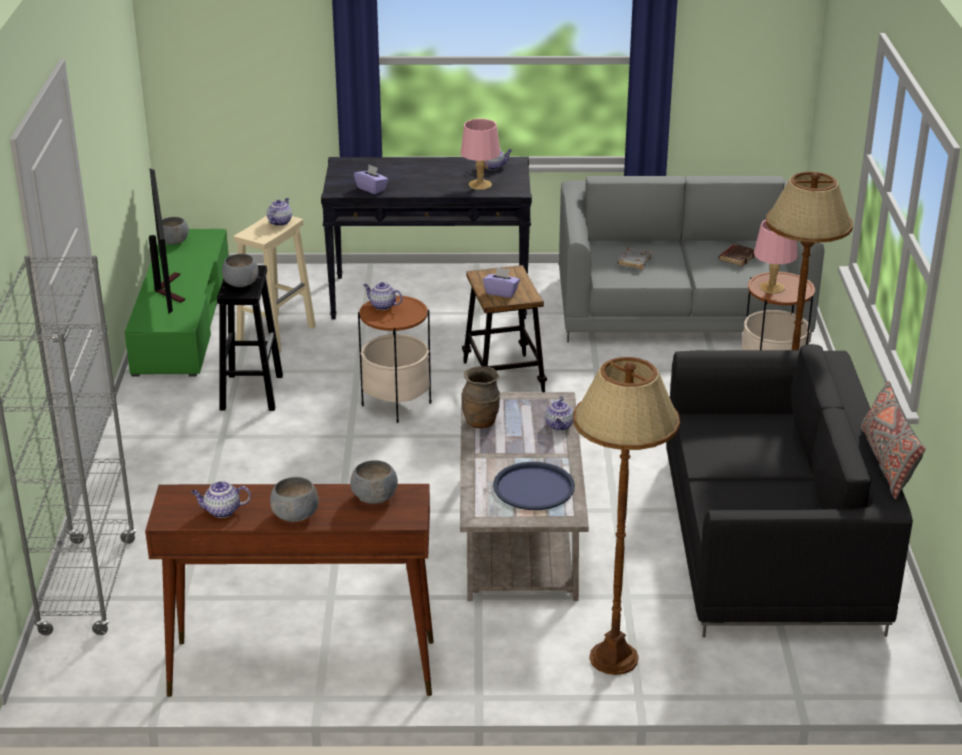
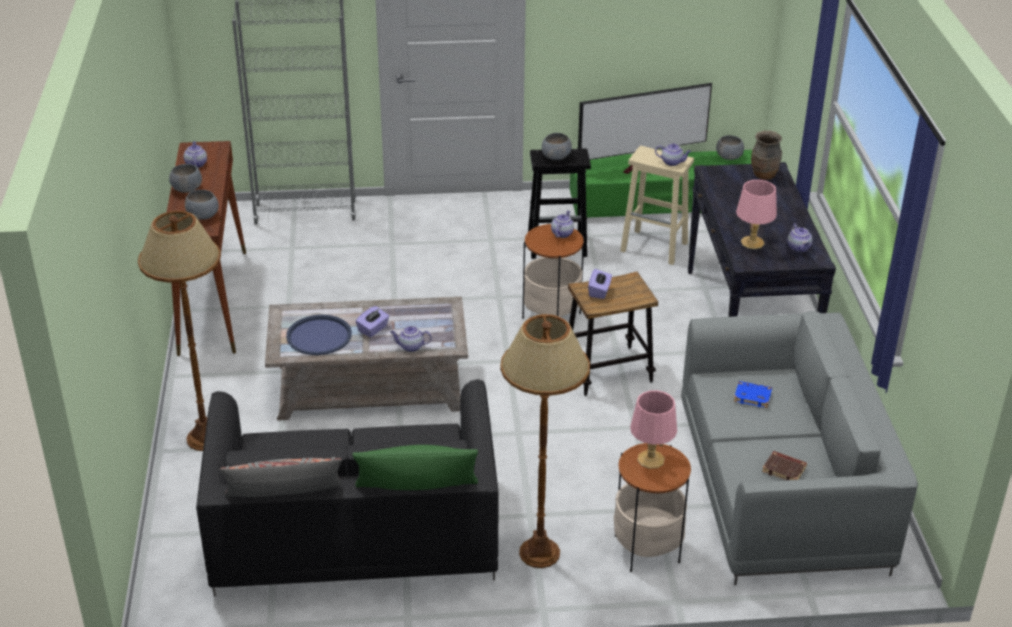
camera: 85 degrees right, 5 degrees up
purple tissue box [354,165,388,194] -> purple tissue box moved to [356,306,389,337]
brown vase [462,366,500,428] -> brown vase moved to [751,131,782,180]
grey book [617,248,652,270] -> blue book [734,381,772,408]
none -> green pillow [352,445,478,490]

